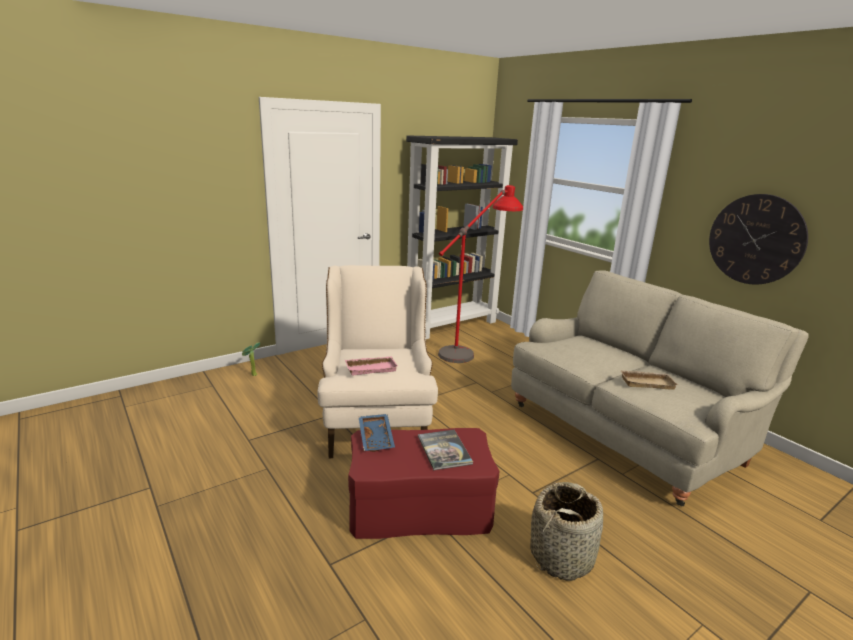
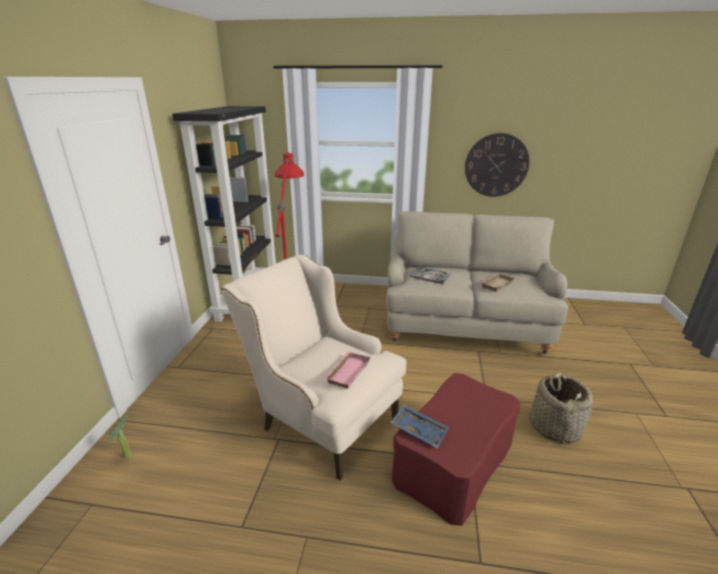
camera: 45 degrees left, 5 degrees up
book [418,430,473,470] -> book moved to [410,267,451,284]

